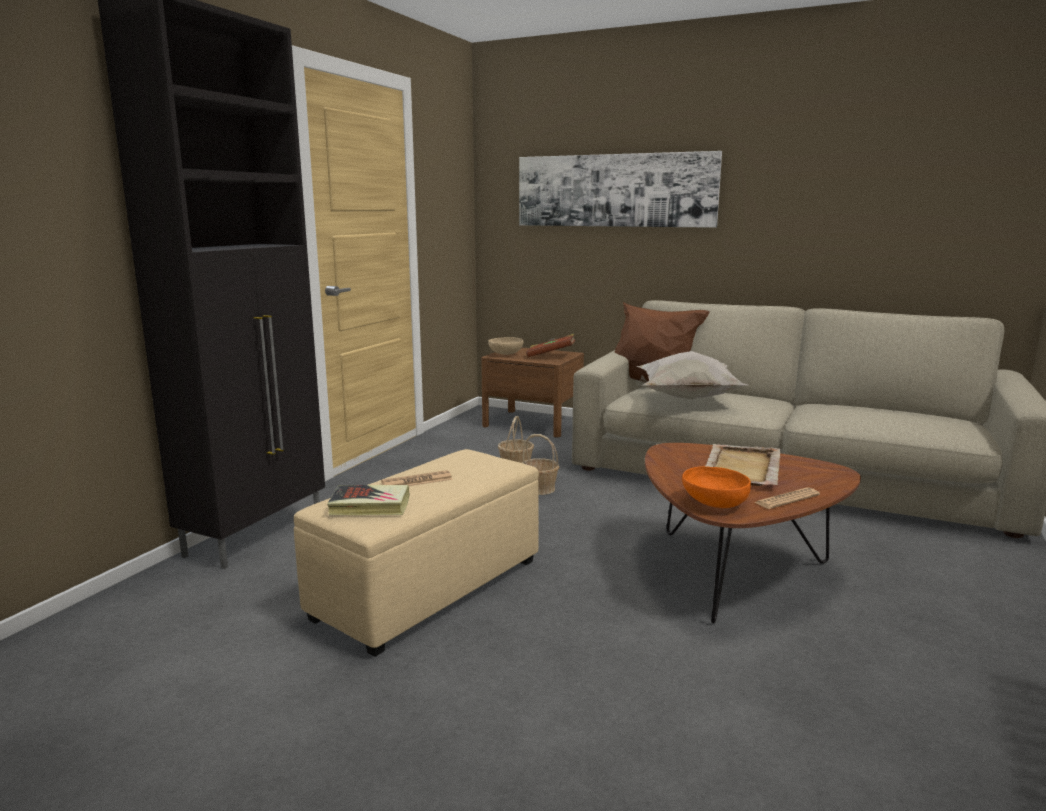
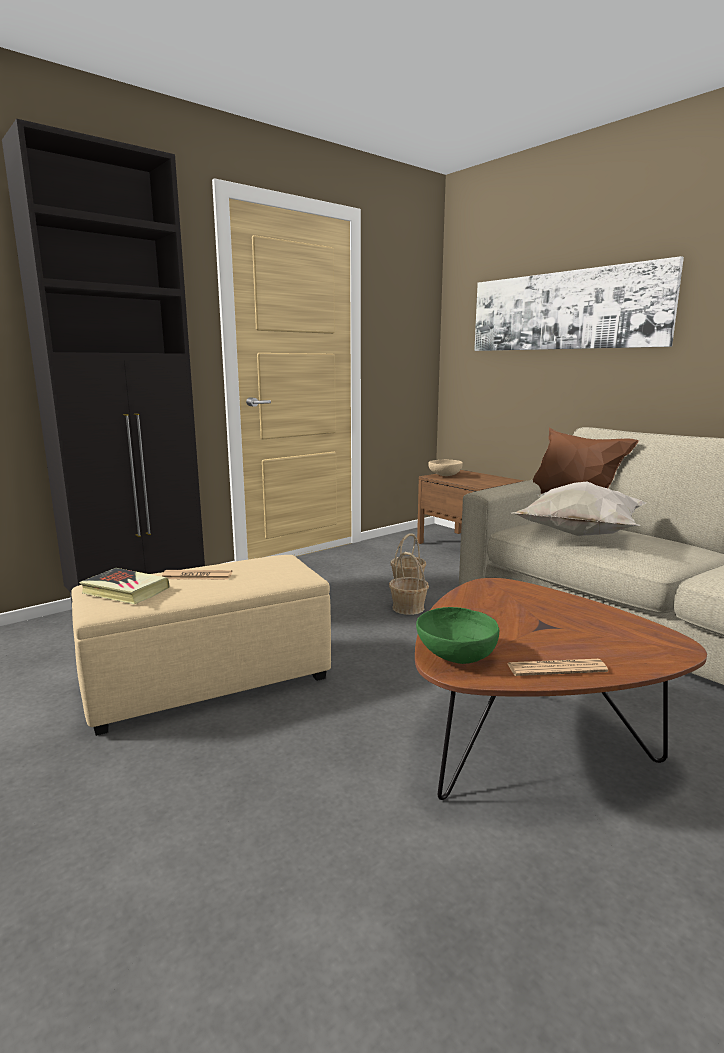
camera: 25 degrees right, 0 degrees up
brown book [526,334,576,357] -> none
orange bowl [682,466,751,508] -> green bowl [416,607,499,664]
beige tray [706,444,781,486] -> none

